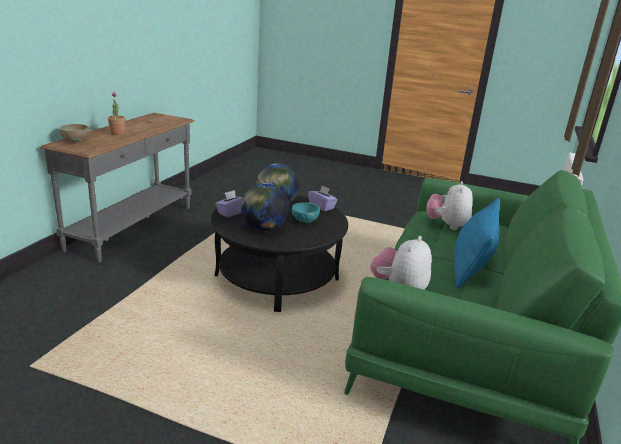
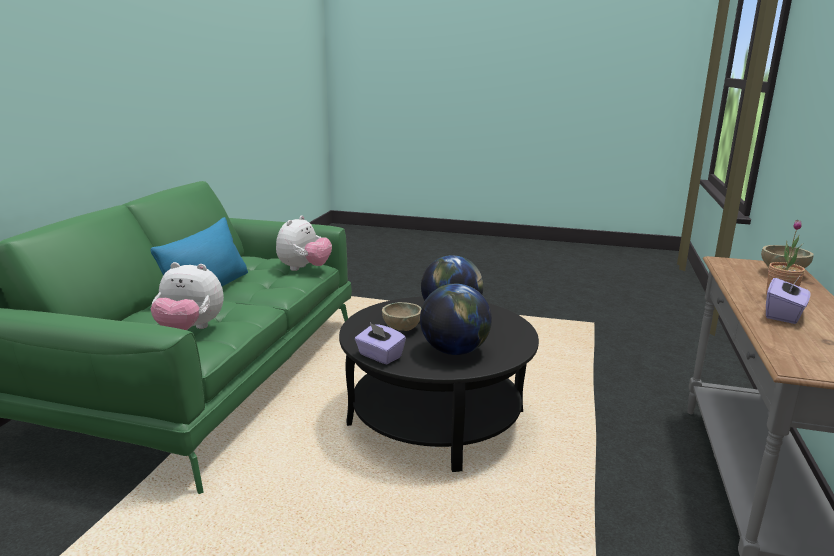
camera: 175 degrees right, 5 degrees down
purple tissue box [215,190,243,218] -> purple tissue box moved to [766,276,810,324]
turquoise bowl [292,202,320,223] -> beige bowl [382,302,422,331]
plush toy [426,181,473,230] -> plush toy turned 90 degrees clockwise [151,262,224,330]

